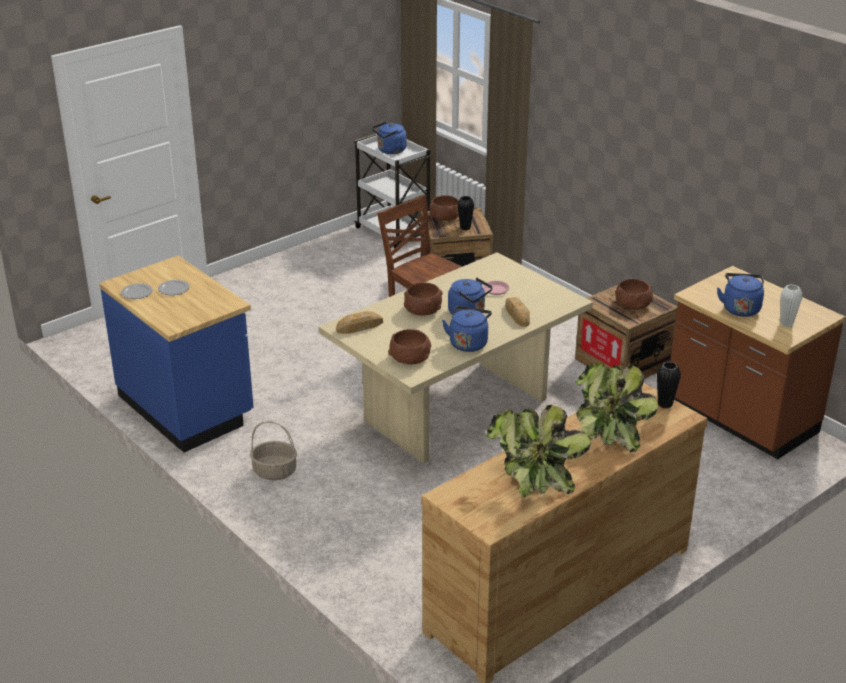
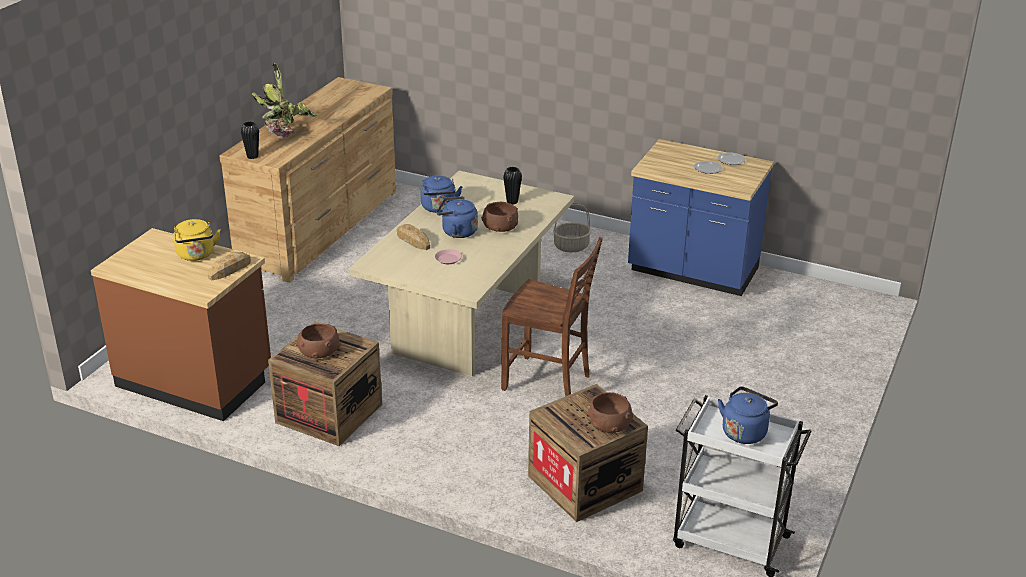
camera: 155 degrees right, 0 degrees up
bread [336,311,383,334] -> bread moved to [208,252,251,280]
brown bowl [388,329,431,365] -> none
black vase [458,196,474,230] -> black vase moved to [503,167,522,204]
potted plant [486,405,591,497] -> none
blue kettle [717,273,764,317] -> yellow kettle [173,219,221,261]
white vase [780,284,803,327] -> none

